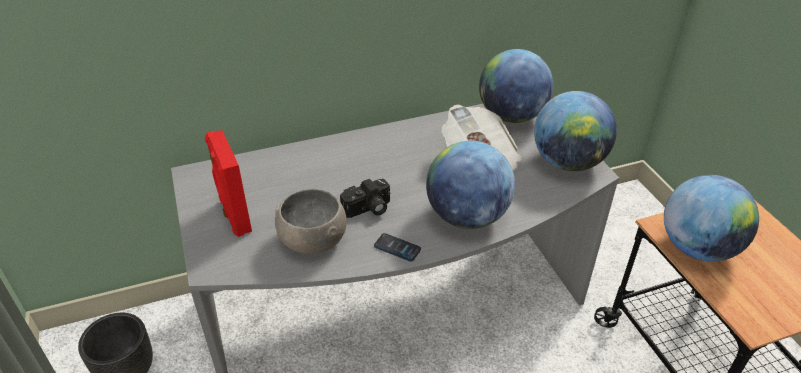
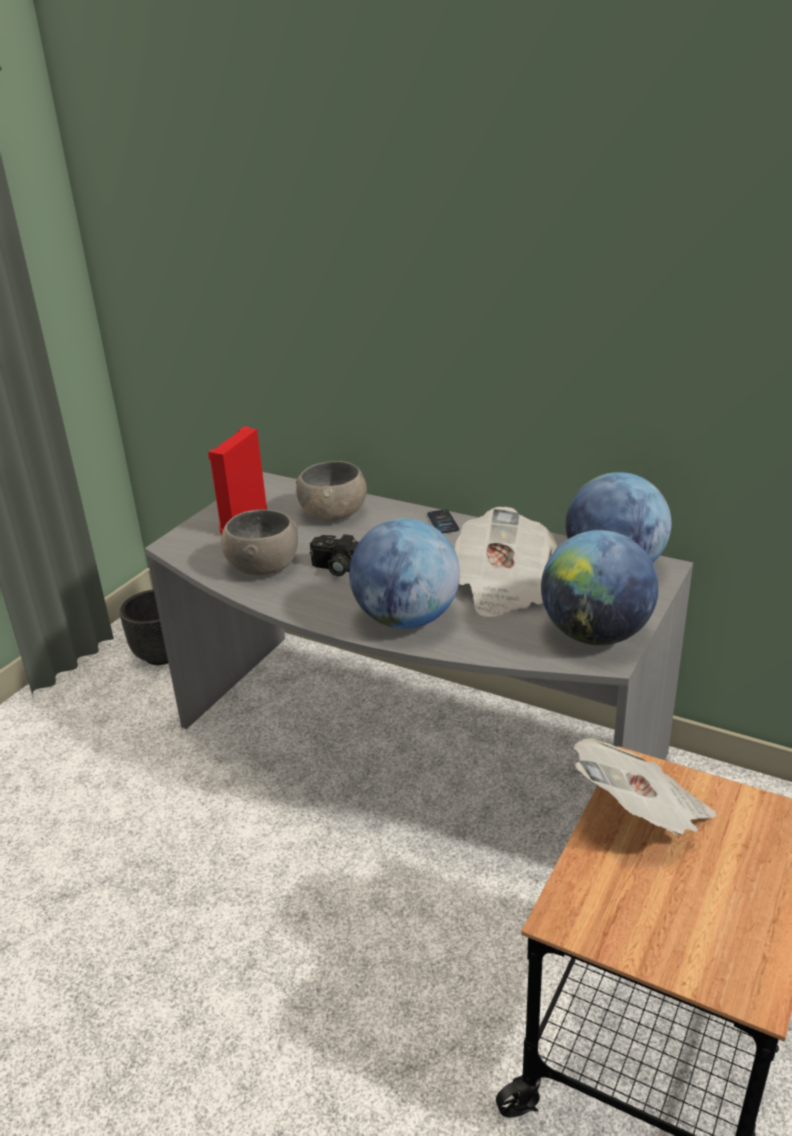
camera: 50 degrees right, 10 degrees down
phone [374,233,421,261] -> phone moved to [427,509,459,533]
globe [664,175,759,262] -> newspaper [574,738,717,835]
none -> grey bowl [296,461,367,521]

